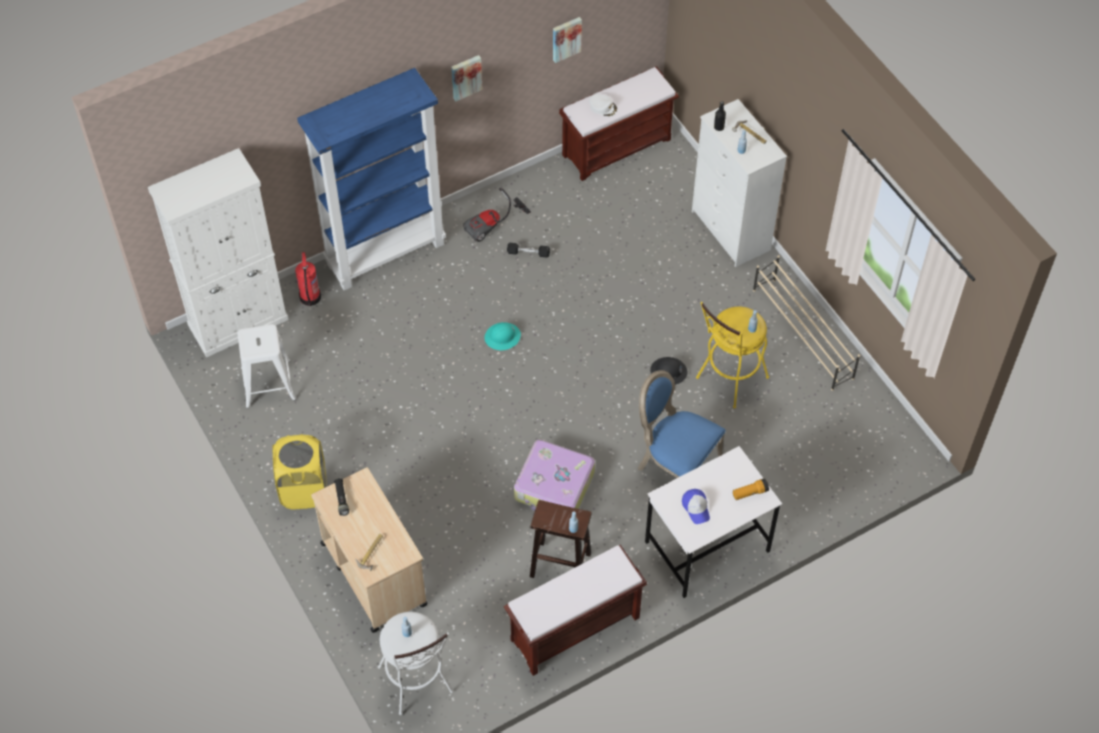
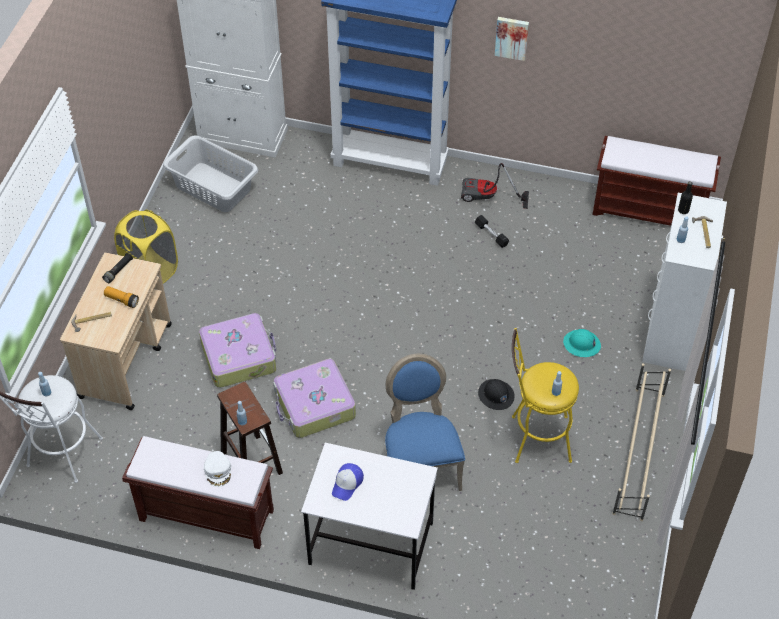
camera: 45 degrees right, 5 degrees down
white stool [237,324,296,408] -> grey laundry basket [163,136,258,212]
fire extinguisher [295,252,321,306] -> none
turquoise hard hat [484,322,521,350] -> turquoise hard hat moved to [563,329,601,357]
picture [553,17,582,63] -> none
white cap [589,94,617,117] -> white cap moved to [204,451,231,487]
flashlight [733,478,769,500] -> flashlight moved to [104,286,139,308]
none -> suitcase [199,313,276,388]

